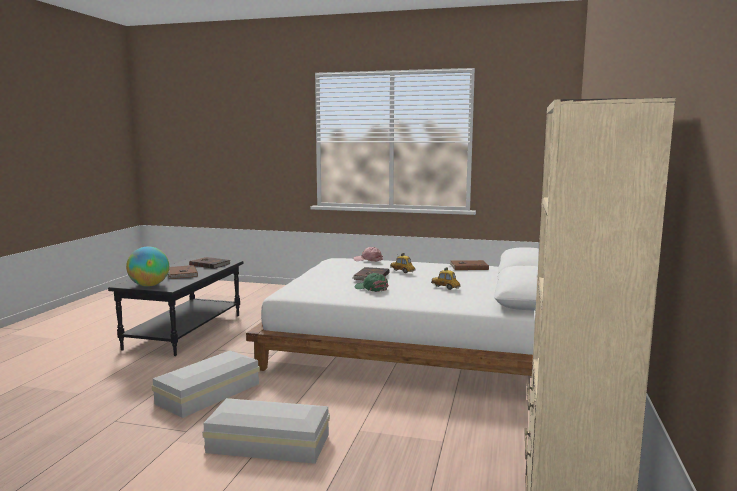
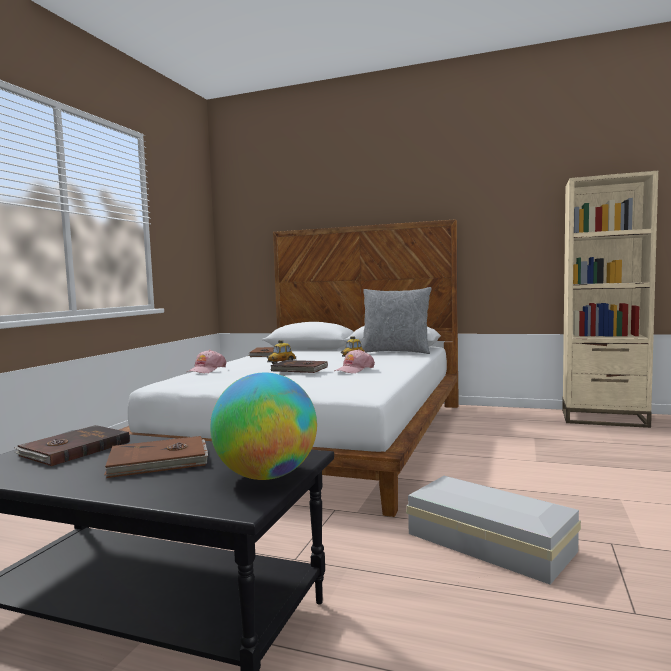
camera: 85 degrees left, 5 degrees down
white storage box [202,398,330,464] -> none
green cap [355,273,389,292] -> pink cap [334,349,375,373]
none -> grey pillow [361,287,432,354]

